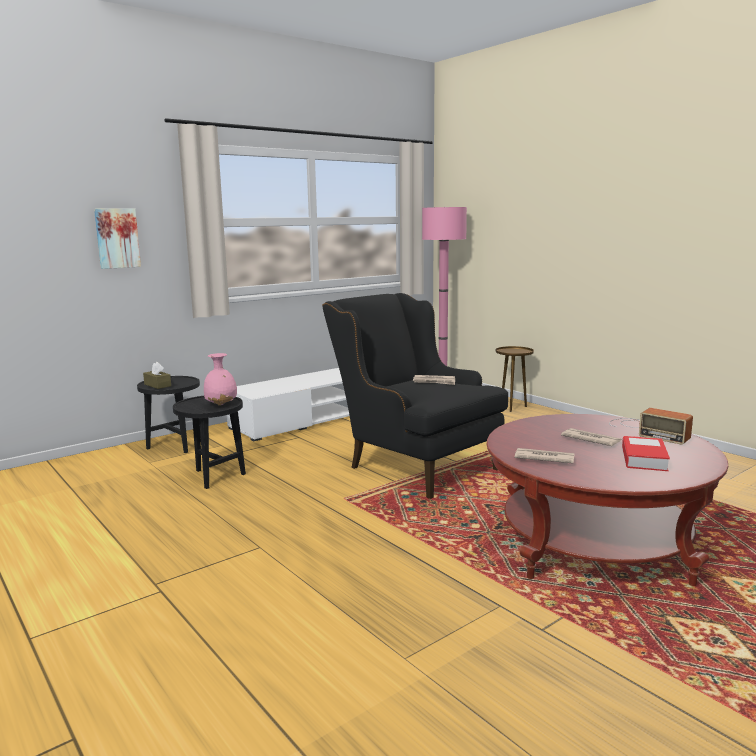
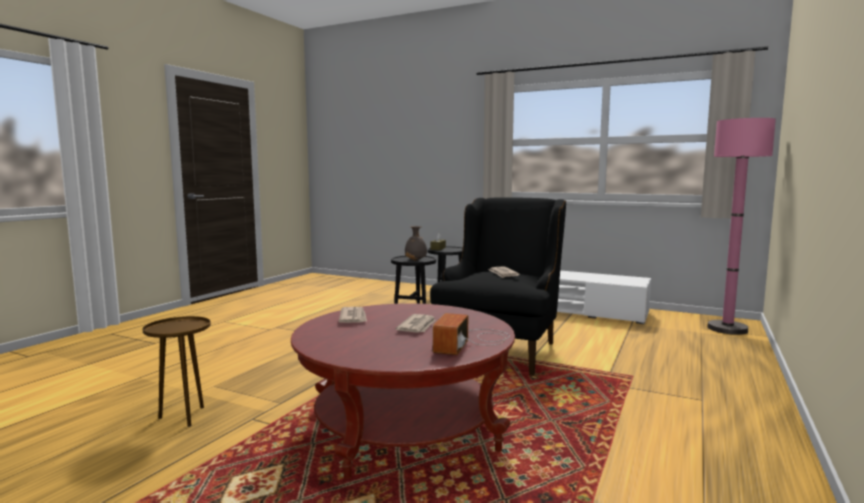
camera: 65 degrees right, 5 degrees down
picture [94,209,141,269] -> none
pink vase [204,353,237,405] -> grey vase [405,226,427,261]
brown side table [495,346,534,412] -> brown side table moved to [143,316,211,427]
book [622,436,670,471] -> none

